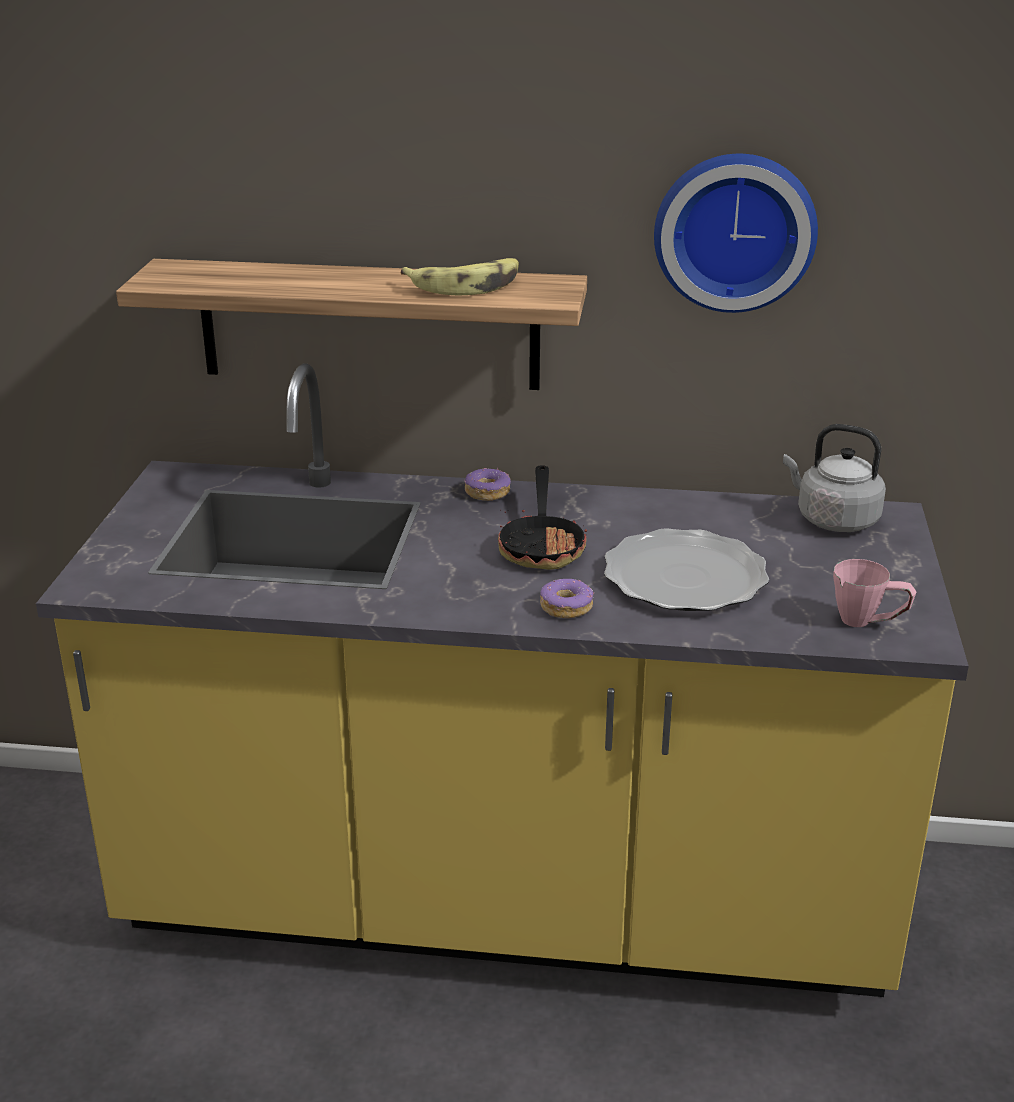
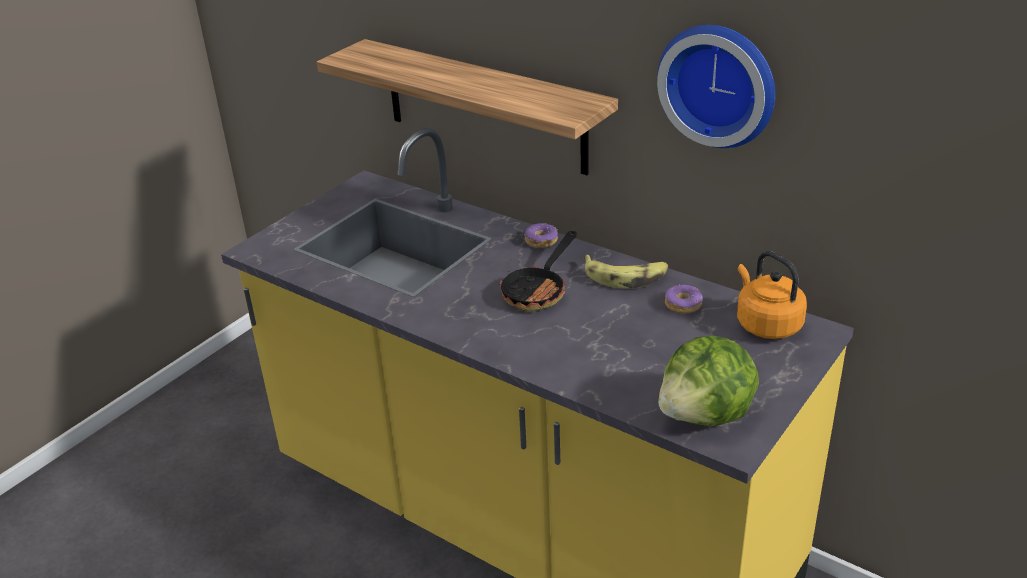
camera: 30 degrees right, 5 degrees up
banana [401,258,519,295] -> banana moved to [584,255,668,289]
donut [540,579,594,618] -> donut moved to [665,285,703,313]
plate [604,528,769,611] -> none
grey kettle [783,424,886,532] -> orange kettle [737,251,807,339]
pink mug [833,559,916,627] -> lettuce [658,336,759,426]

